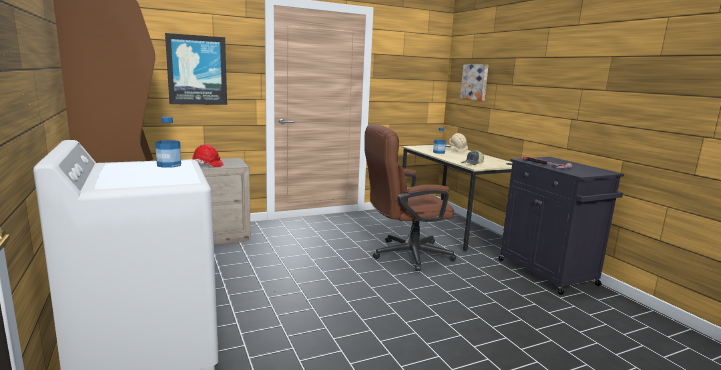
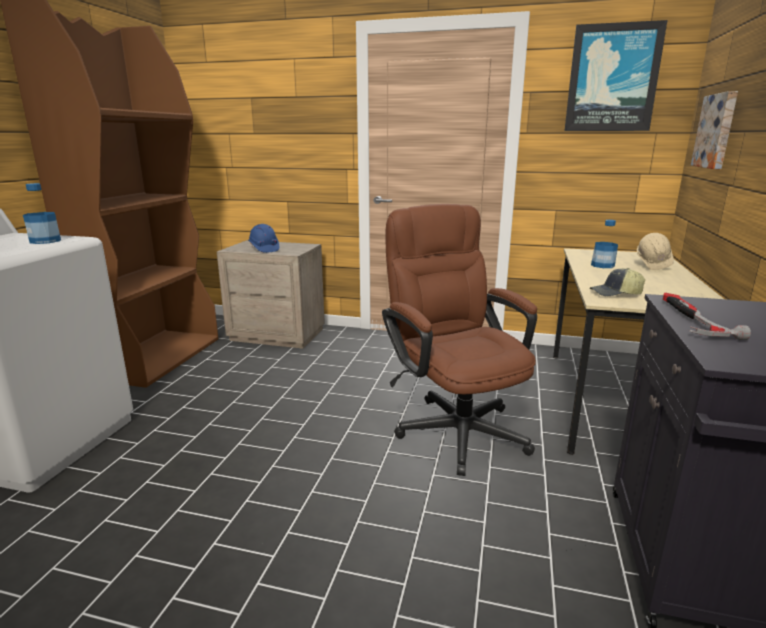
camera: 40 degrees right, 5 degrees up
picture [165,33,227,105] -> picture moved to [564,20,667,131]
red hard hat [192,144,224,167] -> blue hard hat [248,224,279,253]
brown office chair [364,124,456,271] -> brown office chair turned 45 degrees clockwise [382,204,537,476]

